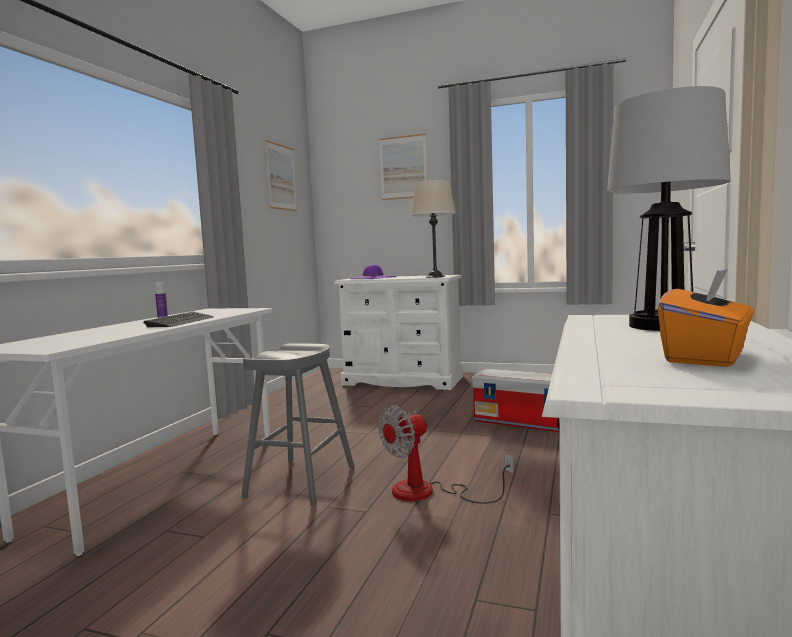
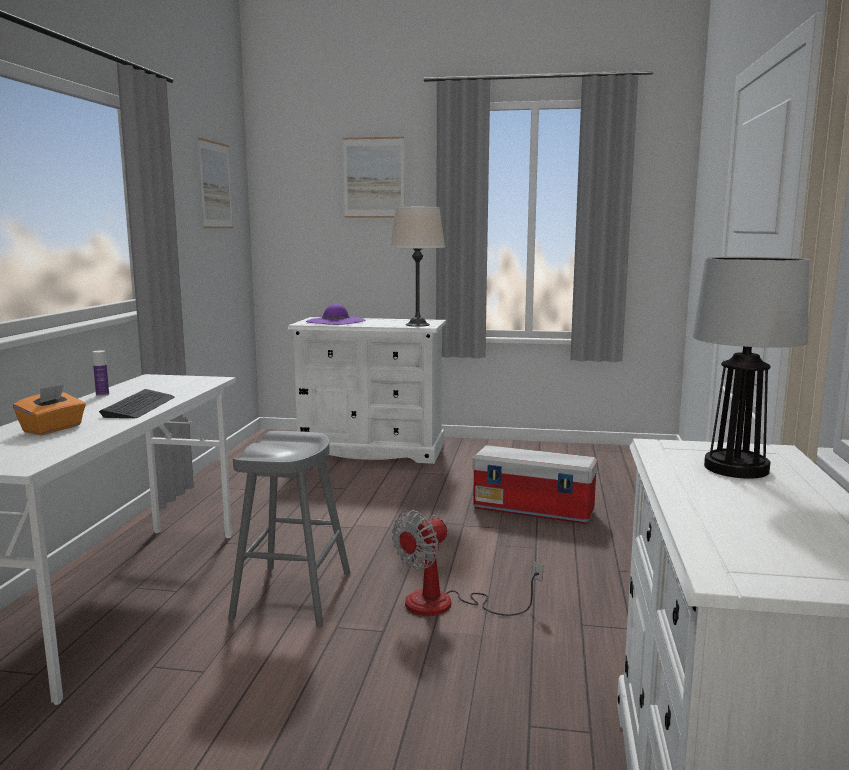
camera: 10 degrees left, 5 degrees up
orange tissue box [658,269,755,367] -> orange tissue box moved to [13,384,86,435]

